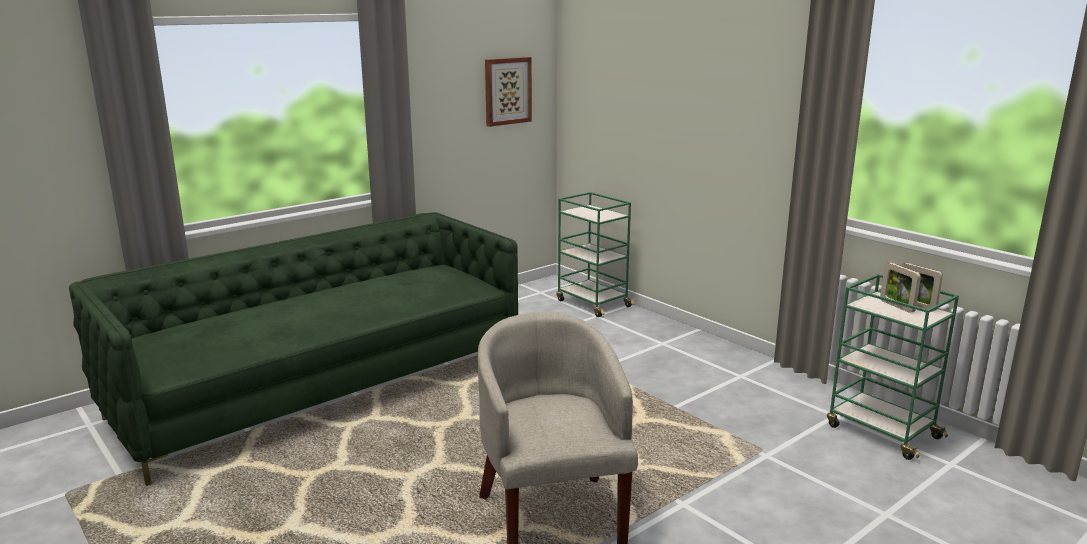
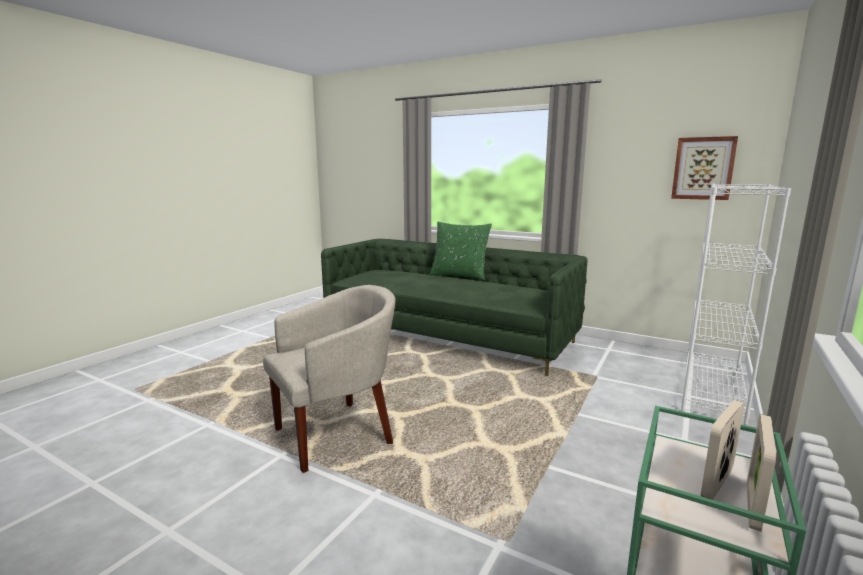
camera: 70 degrees right, 5 degrees down
green cart [556,192,634,317] -> white bookcase [681,183,791,425]
none -> green pillow [430,222,492,280]

